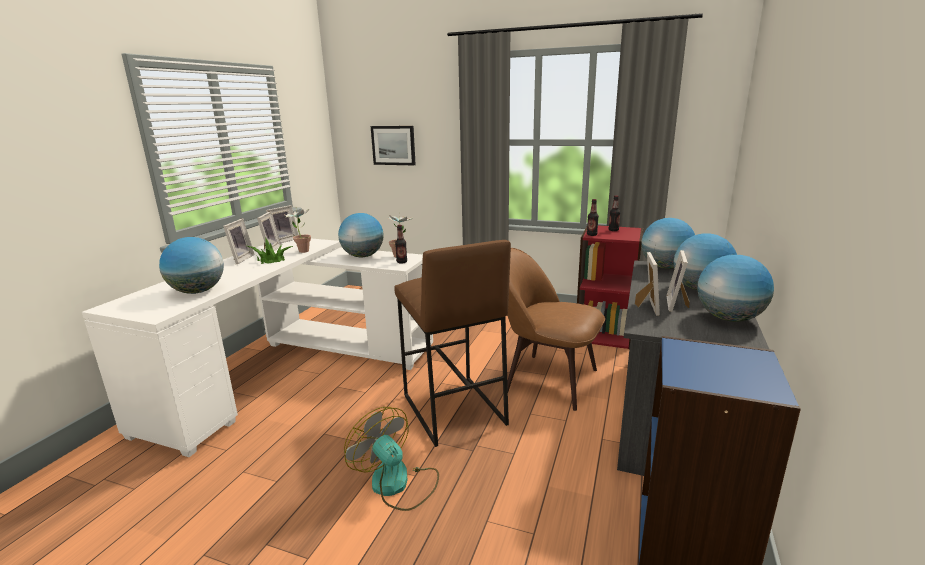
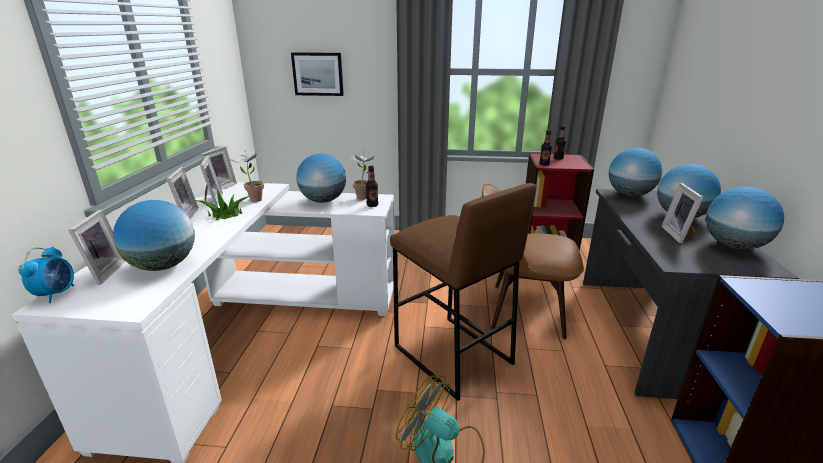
camera: 15 degrees left, 5 degrees up
picture frame [635,252,660,316] -> picture frame moved to [68,209,126,285]
none -> alarm clock [18,247,74,303]

